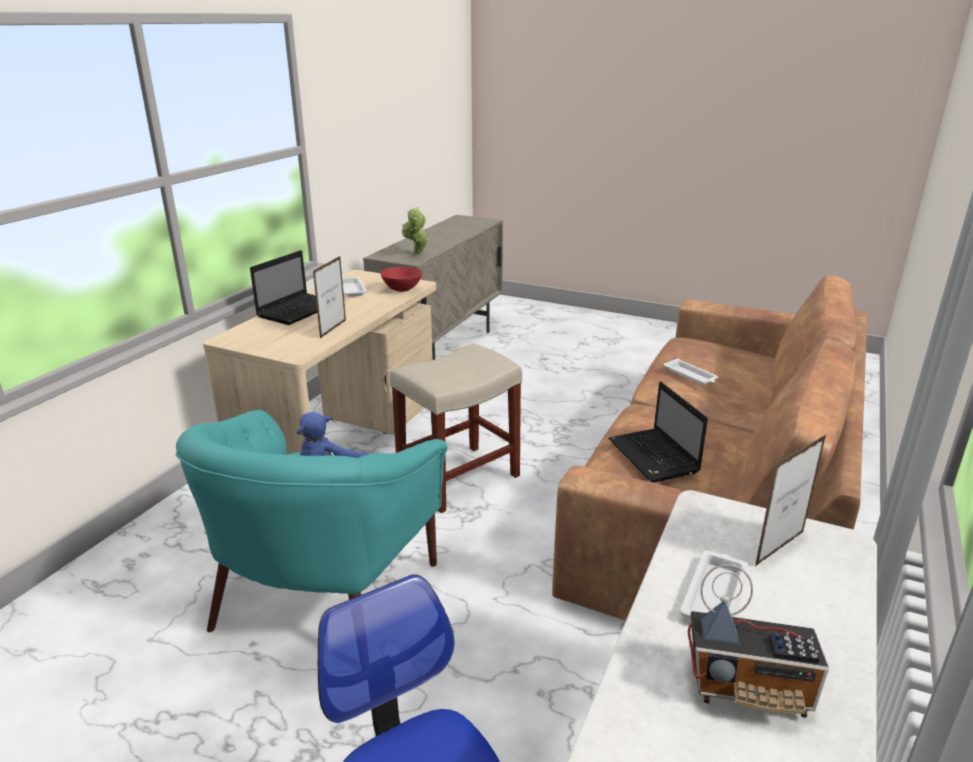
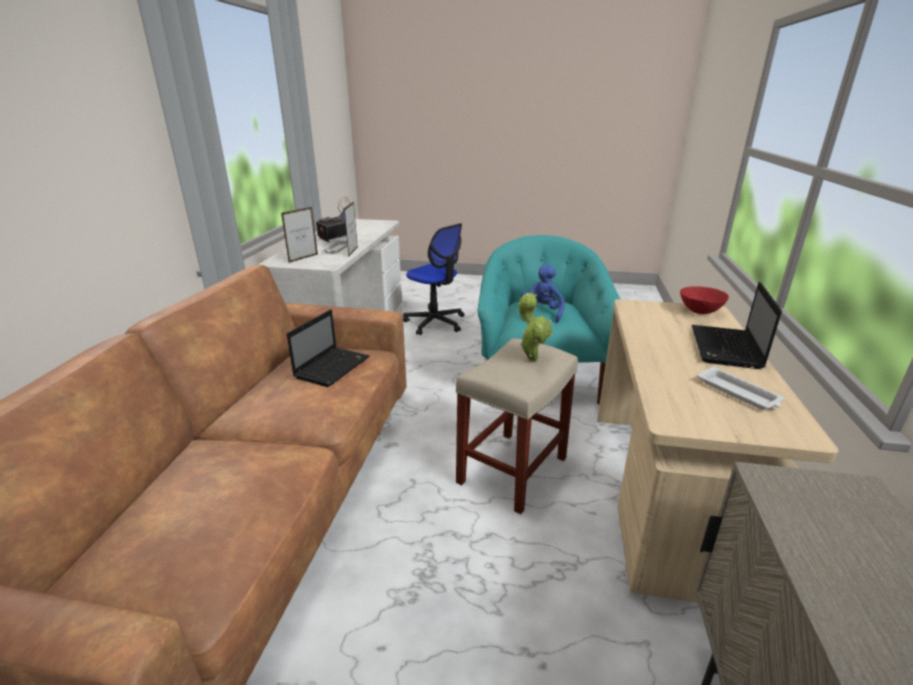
camera: 165 degrees right, 0 degrees up
picture frame [313,256,346,338] -> picture frame moved to [344,201,358,256]
red bowl [381,267,422,292] -> red bowl moved to [680,286,729,314]
potted plant [402,207,429,255] -> potted plant moved to [519,293,553,362]
laptop [608,382,708,482] -> laptop turned 60 degrees clockwise [287,309,370,387]
white tray [663,359,718,385] -> none
radio [688,564,829,718] -> radio turned 45 degrees counterclockwise [316,197,350,242]

